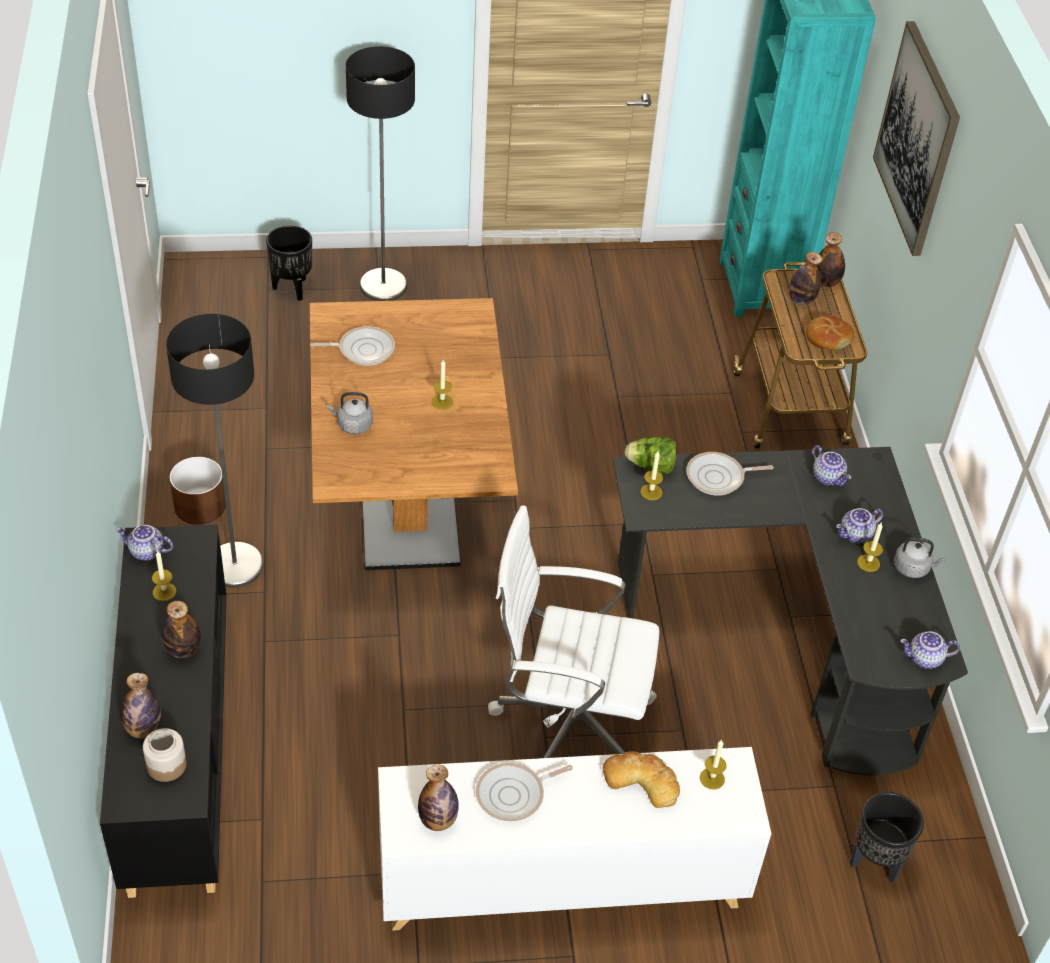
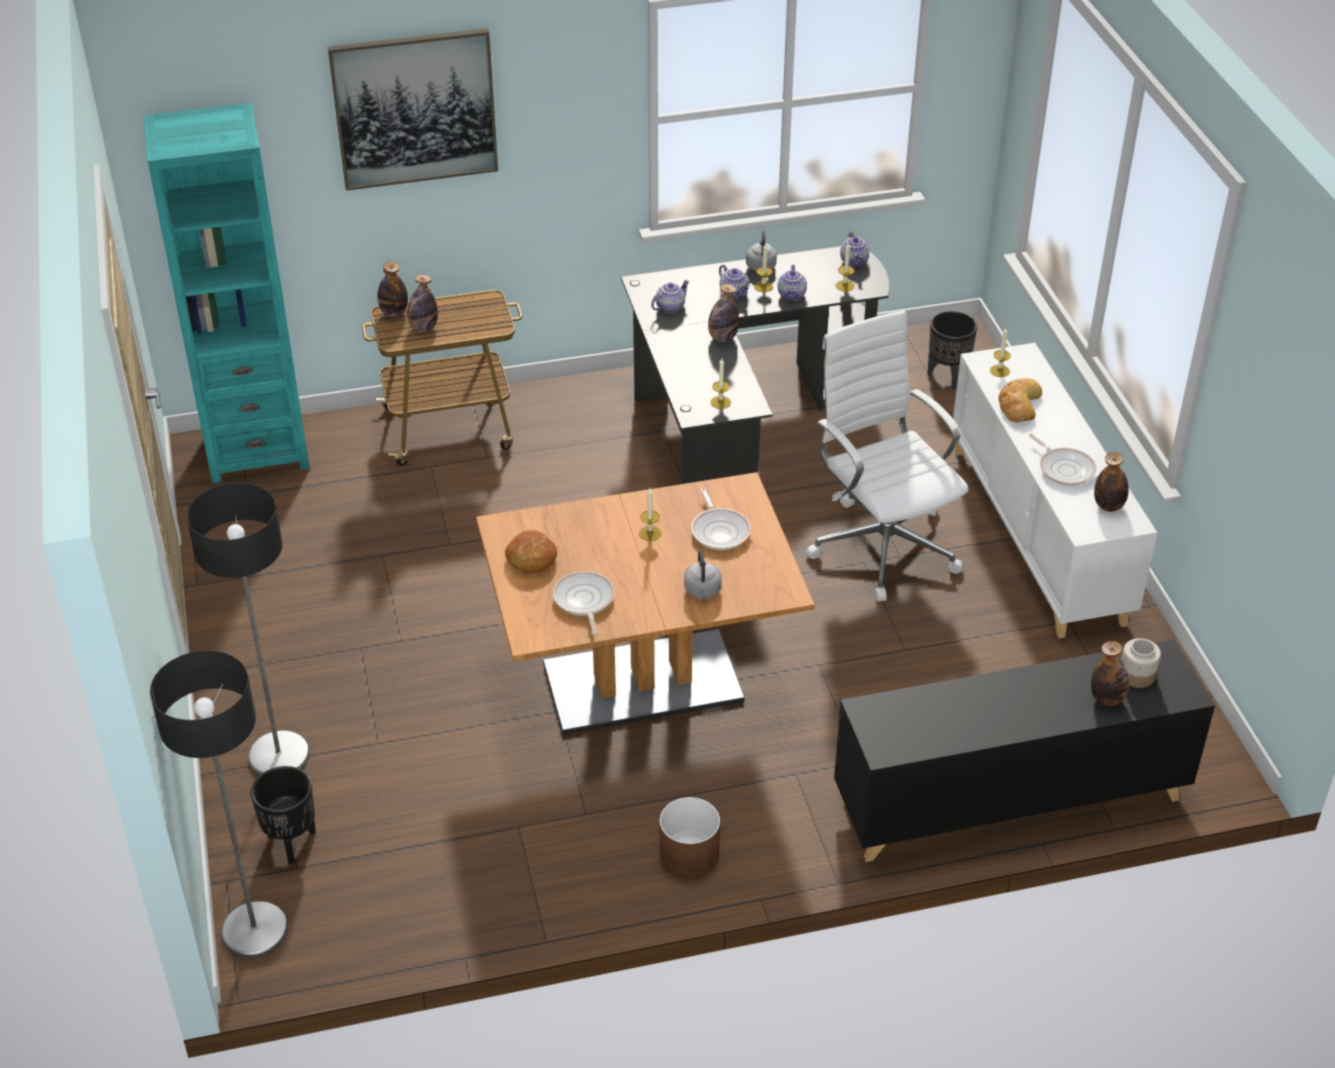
camera: 95 degrees left, 5 degrees down
teapot [116,525,173,561] -> teapot moved to [778,265,807,301]
candle [152,550,176,601] -> candle moved to [836,243,855,292]
bottle [162,601,201,658] -> bottle moved to [708,284,739,342]
floor lamp [166,314,264,588] -> floor lamp moved to [150,650,288,958]
white office chair [488,505,659,758] -> white office chair turned 150 degrees clockwise [806,310,968,602]
lettuce [625,437,677,474] -> none
frying pan [686,452,774,496] -> frying pan moved to [691,488,751,550]
bread [806,315,854,350] -> bread moved to [505,530,557,573]

